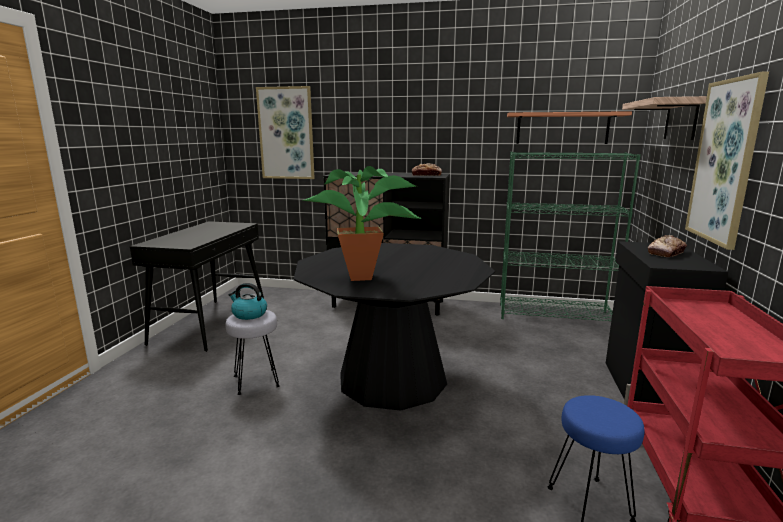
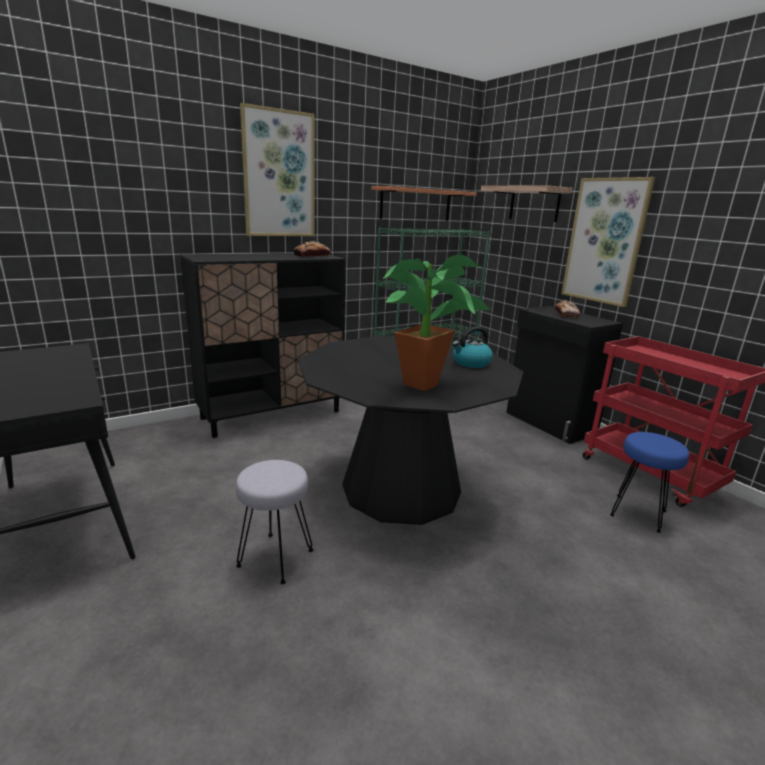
camera: 45 degrees left, 5 degrees up
kettle [229,283,267,320] -> kettle moved to [452,327,493,368]
picture [256,86,315,179] -> picture moved to [240,103,315,236]

